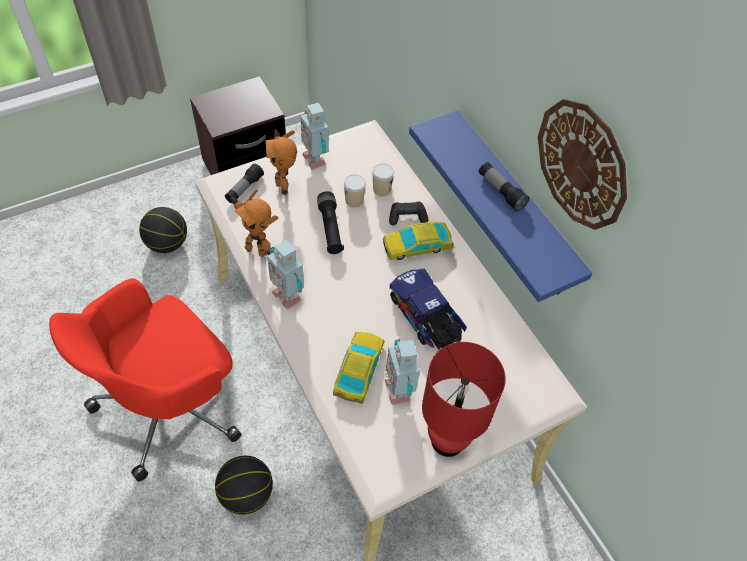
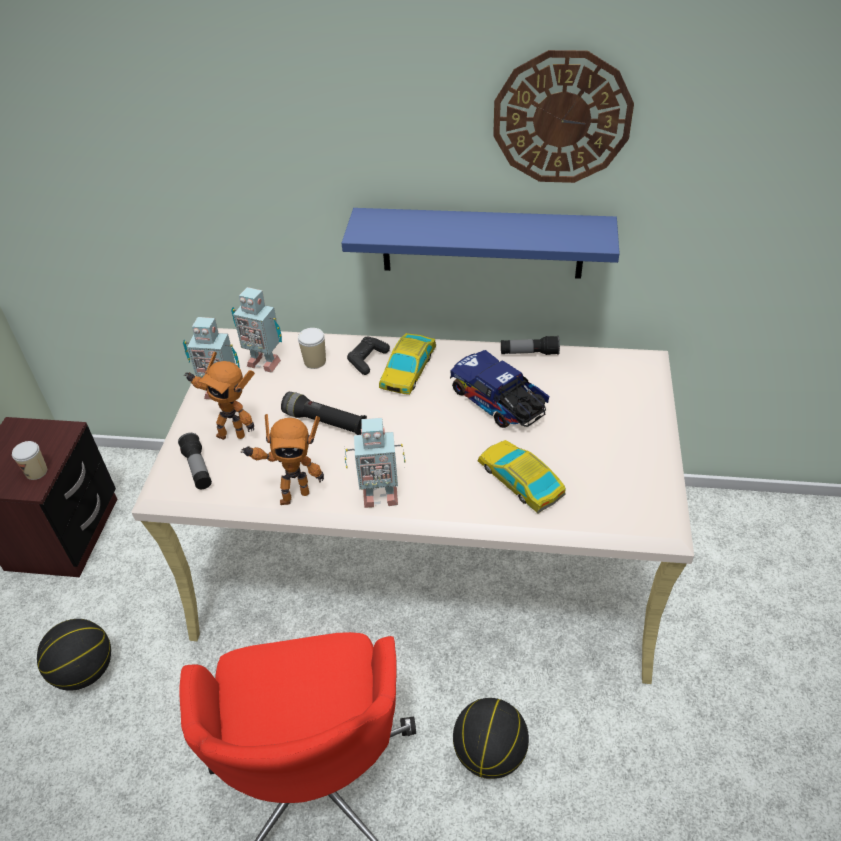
camera: 50 degrees left, 10 degrees down
cup [344,174,366,208] -> cup moved to [12,441,47,480]
toy robot [385,339,420,405] -> toy robot moved to [231,287,282,373]
toy truck [389,268,467,350] -> toy truck turned 45 degrees clockwise [450,350,549,428]
red table lamp [422,342,506,457] -> none
flashlight [479,162,529,211] -> flashlight moved to [501,336,560,355]

